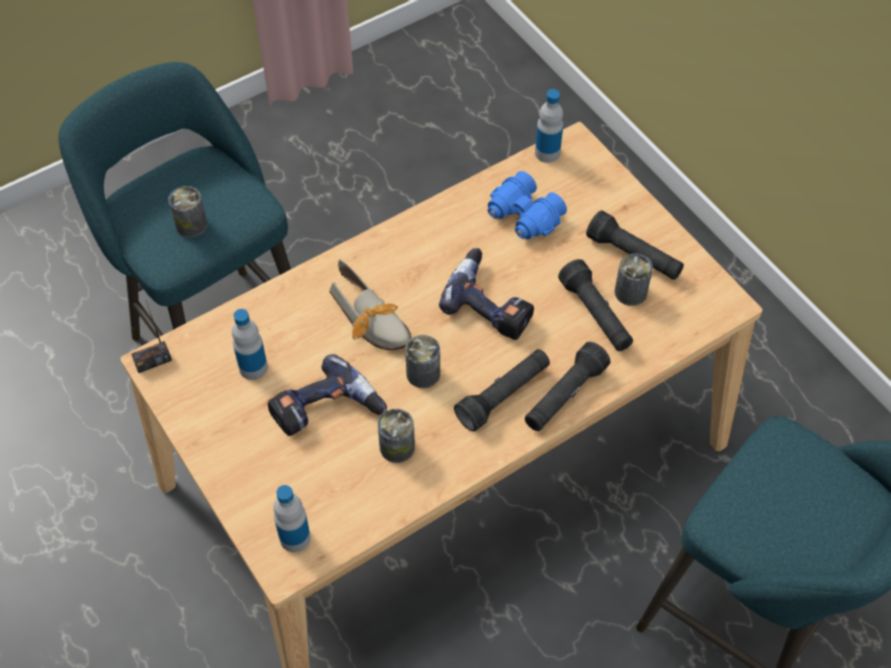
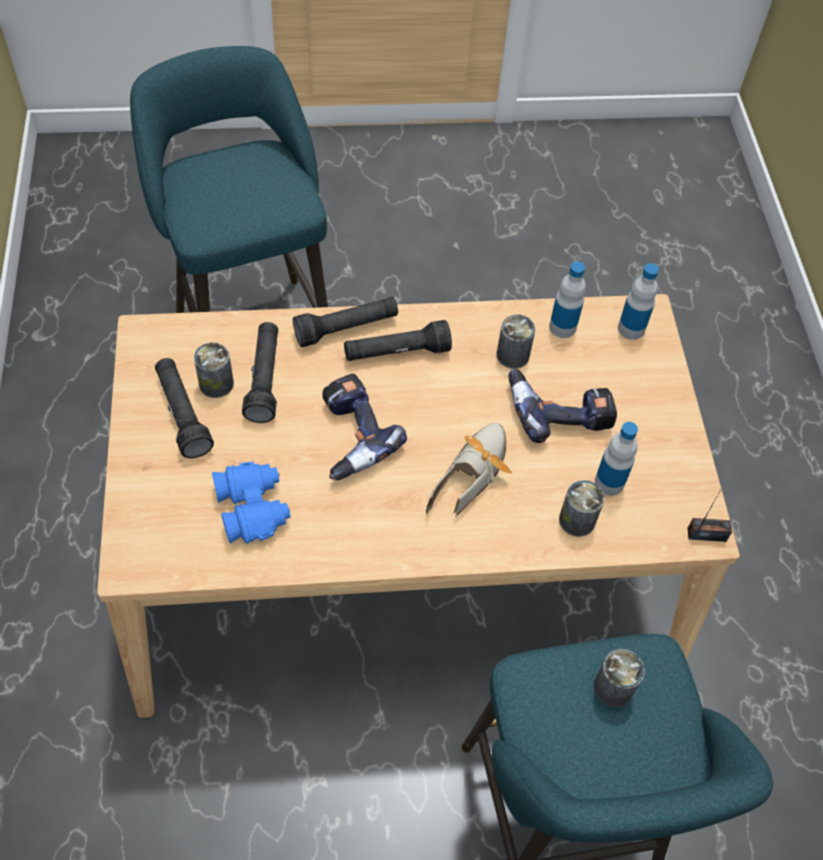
camera: 155 degrees left, 0 degrees up
shoe [329,259,411,350] -> shoe turned 45 degrees clockwise [426,423,512,517]
can [405,335,440,388] -> can moved to [559,480,605,537]
bottle [535,89,563,163] -> bottle moved to [549,261,586,338]

